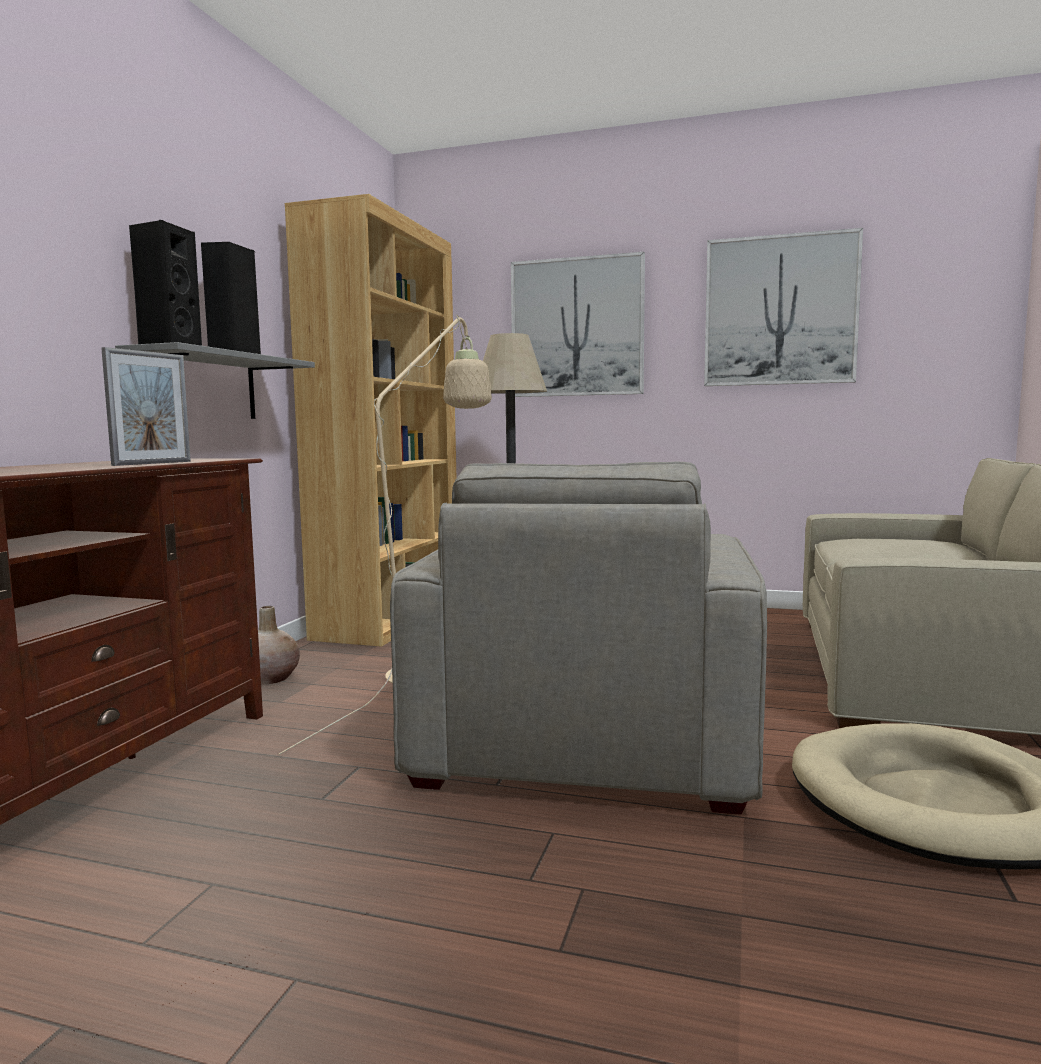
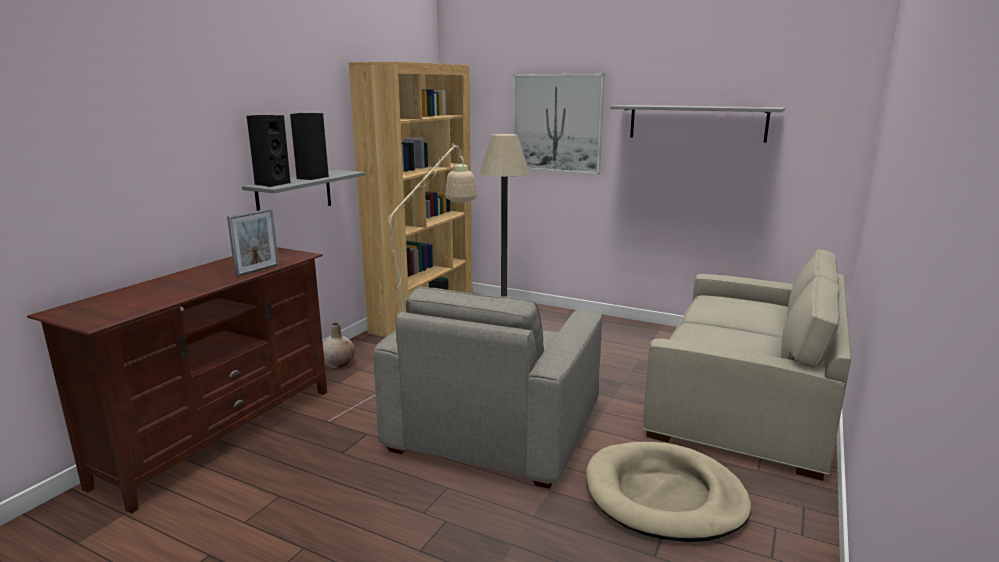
camera: 10 degrees right, 10 degrees up
picture [704,228,863,386] -> grey shelf [610,105,785,143]

